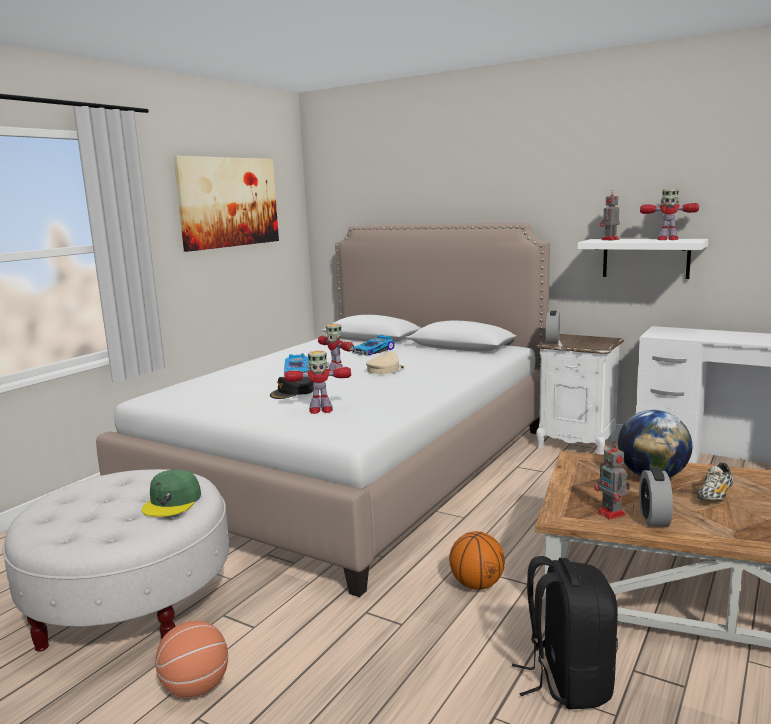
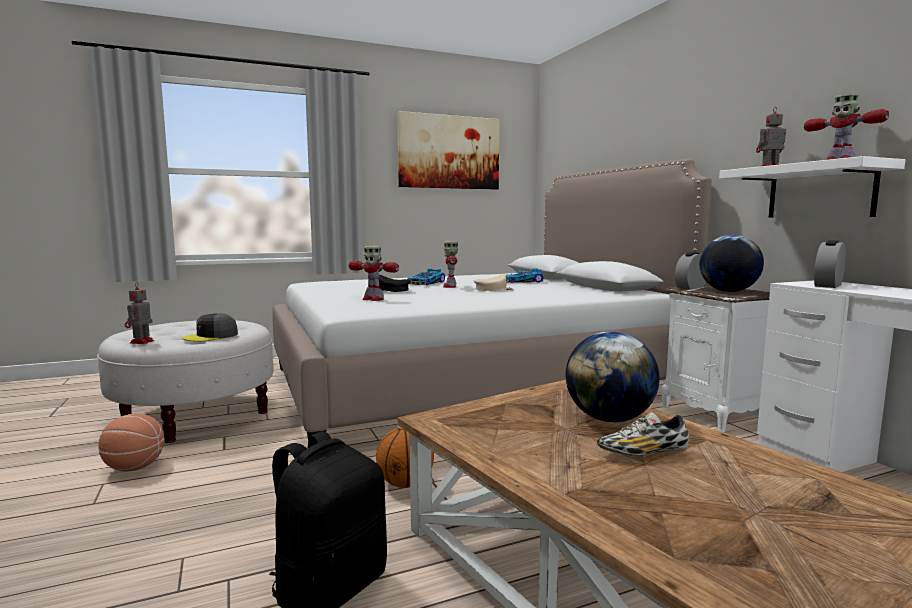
camera: 35 degrees right, 5 degrees down
green cap [142,470,201,517] -> grey cap [182,313,238,342]
toy robot [594,441,630,520] -> toy robot moved to [125,282,154,344]
alarm clock [639,468,673,527] -> alarm clock moved to [814,240,846,288]
none -> globe [699,235,764,292]

